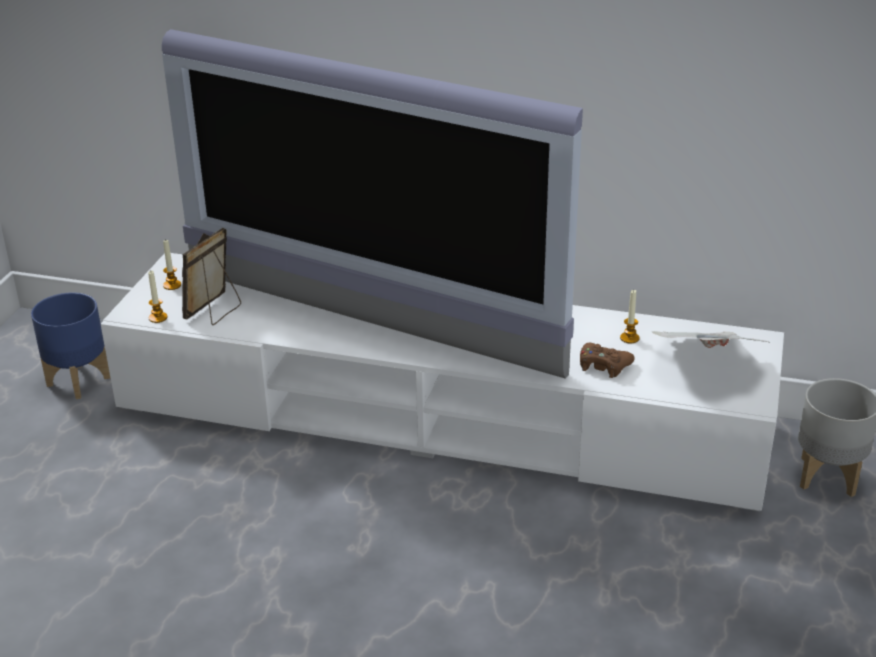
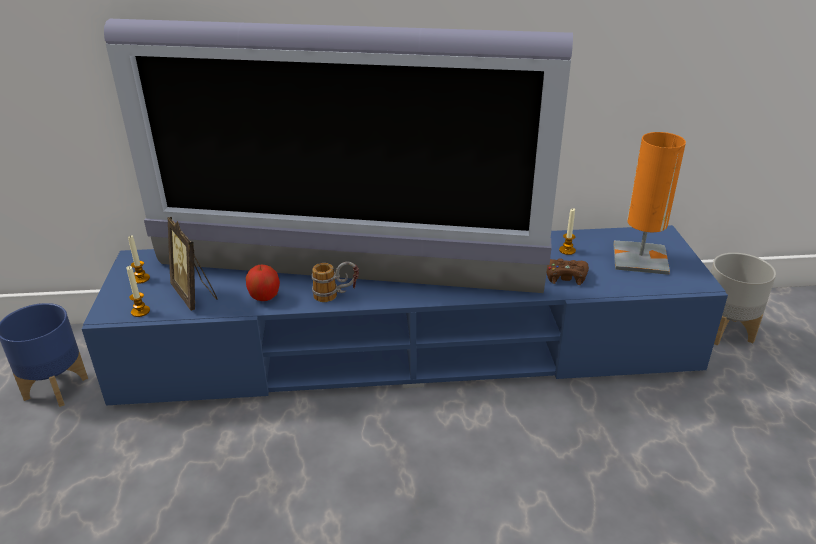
camera: 20 degrees left, 0 degrees up
white tv stand [101,253,784,511] -> blue tv stand [82,225,728,405]
picture frame [182,228,241,325] -> picture frame turned 45 degrees counterclockwise [167,217,218,311]
newspaper [652,331,771,348] -> orange table lamp [613,132,686,275]
none -> apple [246,264,280,301]
none -> mug [312,261,359,302]

